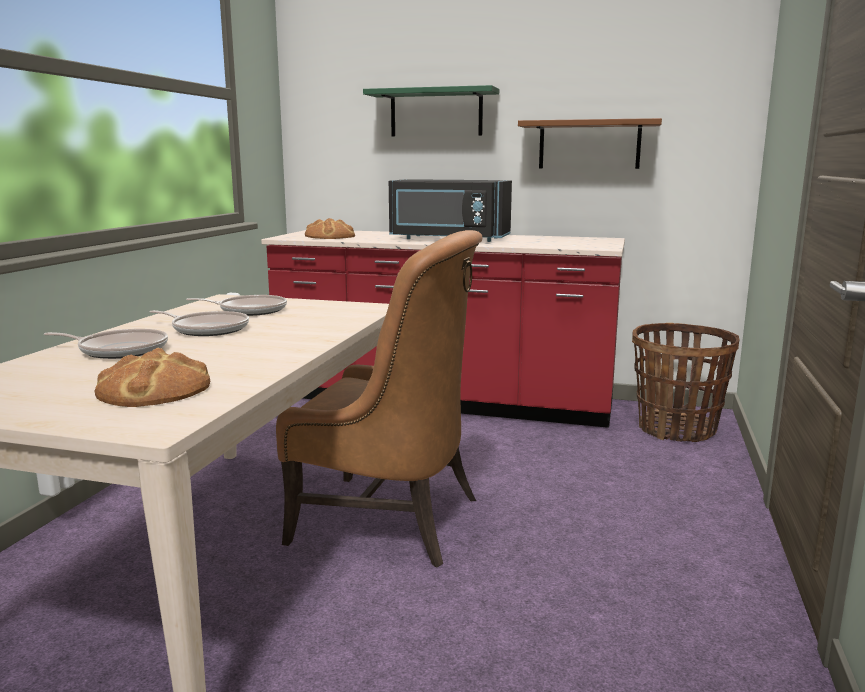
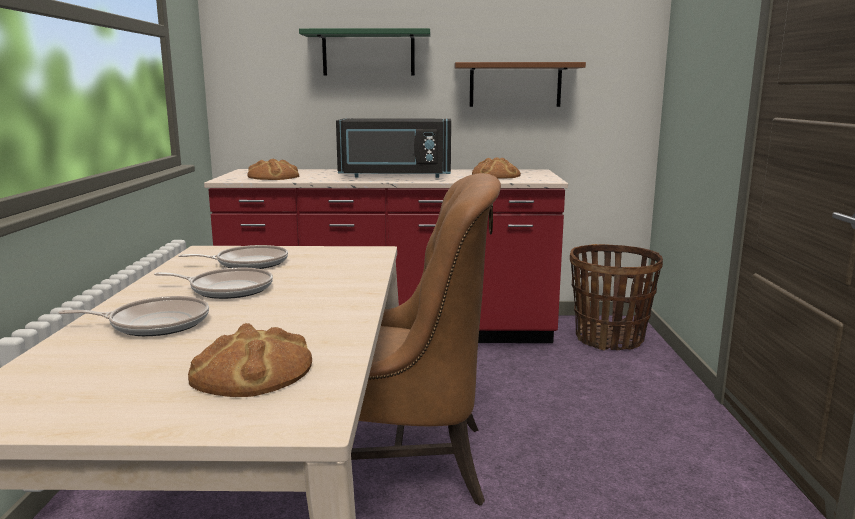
camera: 15 degrees left, 0 degrees up
none -> bread [472,157,521,179]

